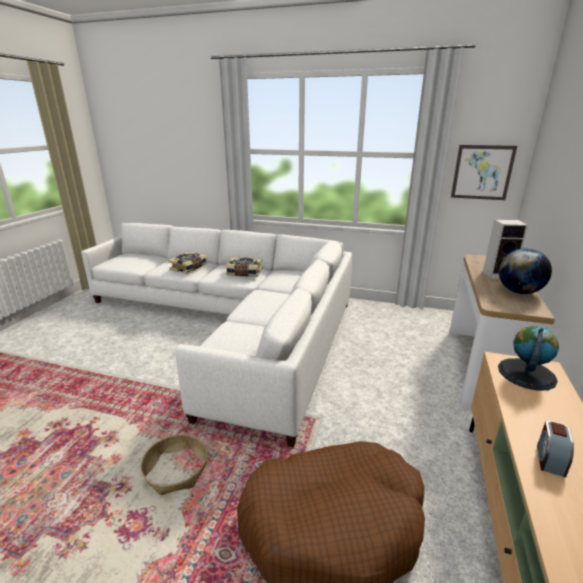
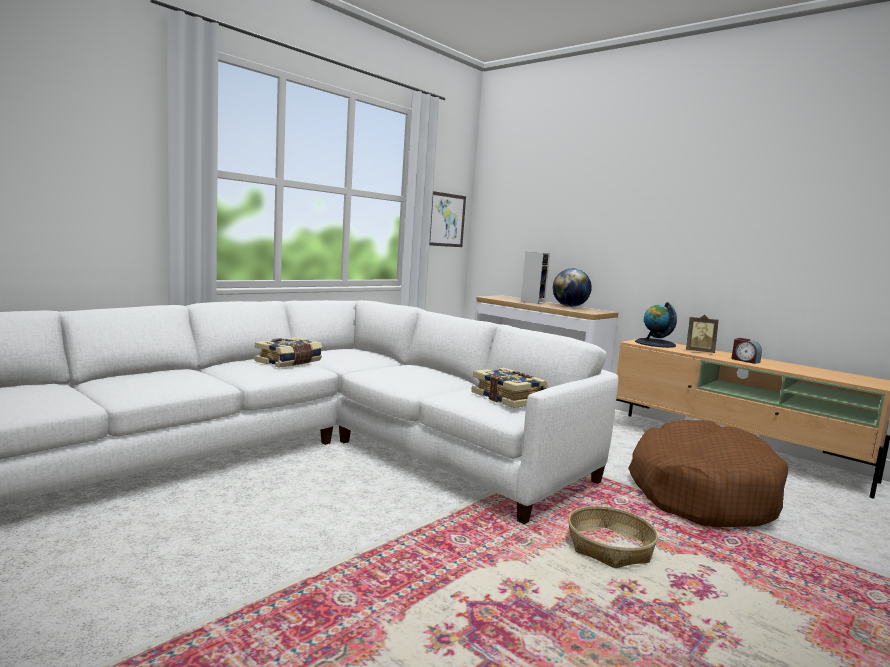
camera: 65 degrees left, 15 degrees down
book [168,251,206,274] -> book moved to [471,368,548,408]
none -> picture frame [686,315,719,353]

